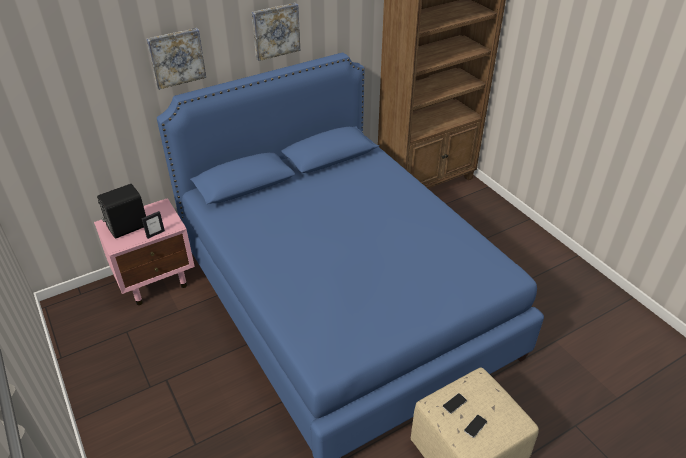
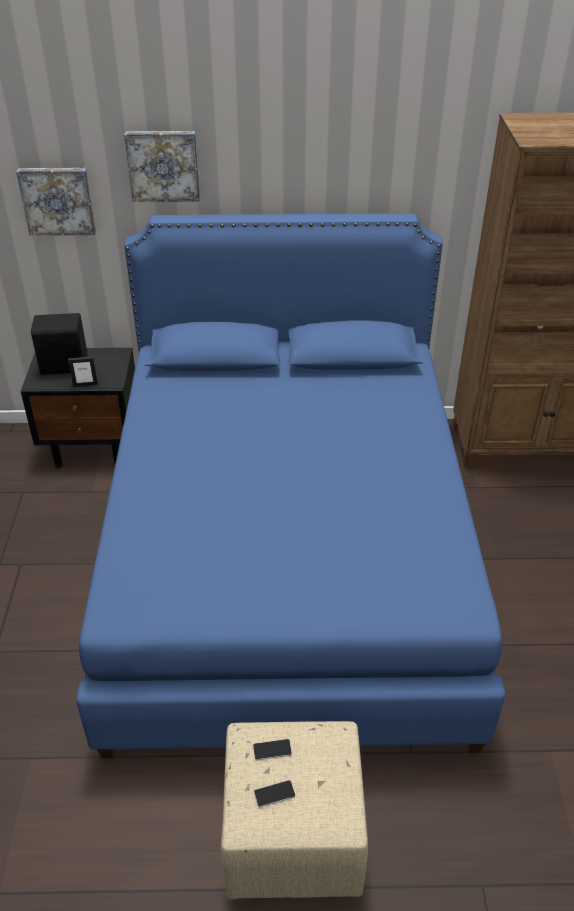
camera: 30 degrees right, 0 degrees up
pink nightstand [94,198,195,305] -> black nightstand [21,348,135,468]
picture [252,3,300,61] -> picture moved to [16,168,96,236]

